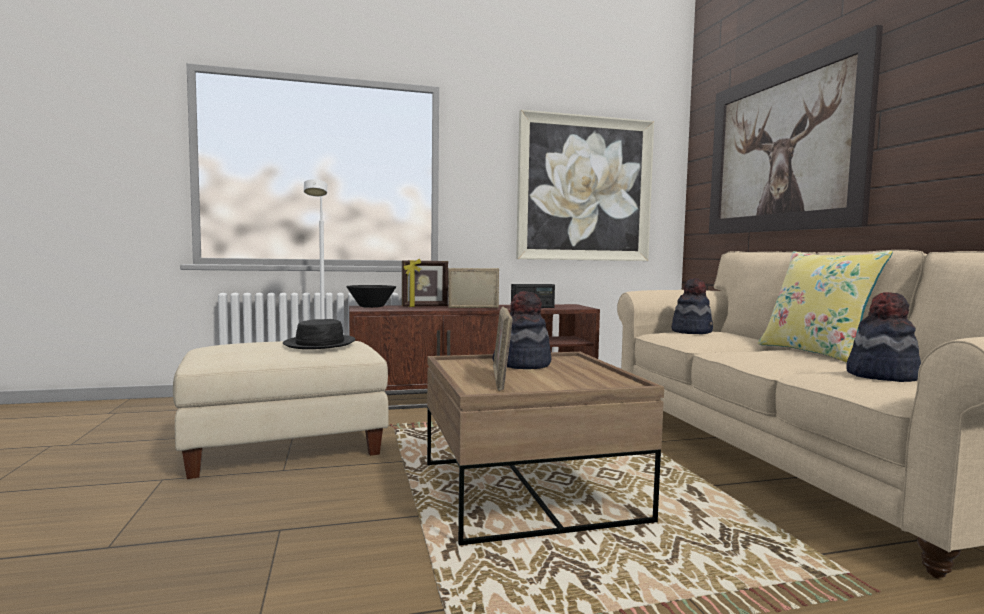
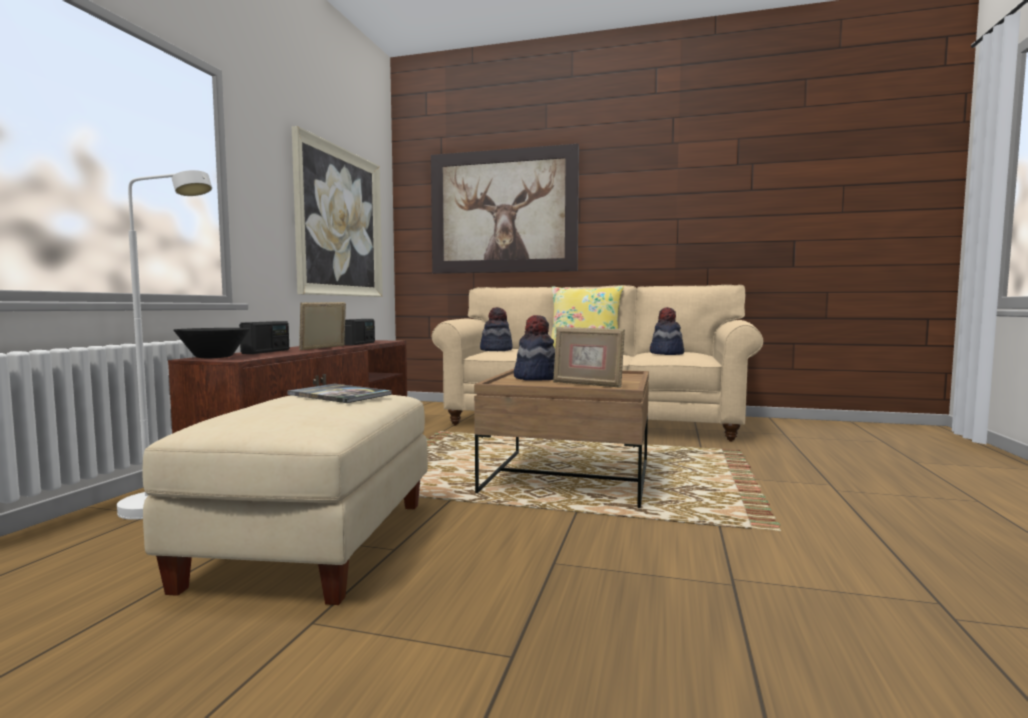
camera: 60 degrees left, 0 degrees up
black hat [283,319,356,349] -> book [288,384,392,403]
picture frame [402,259,448,307] -> radio [239,321,289,354]

